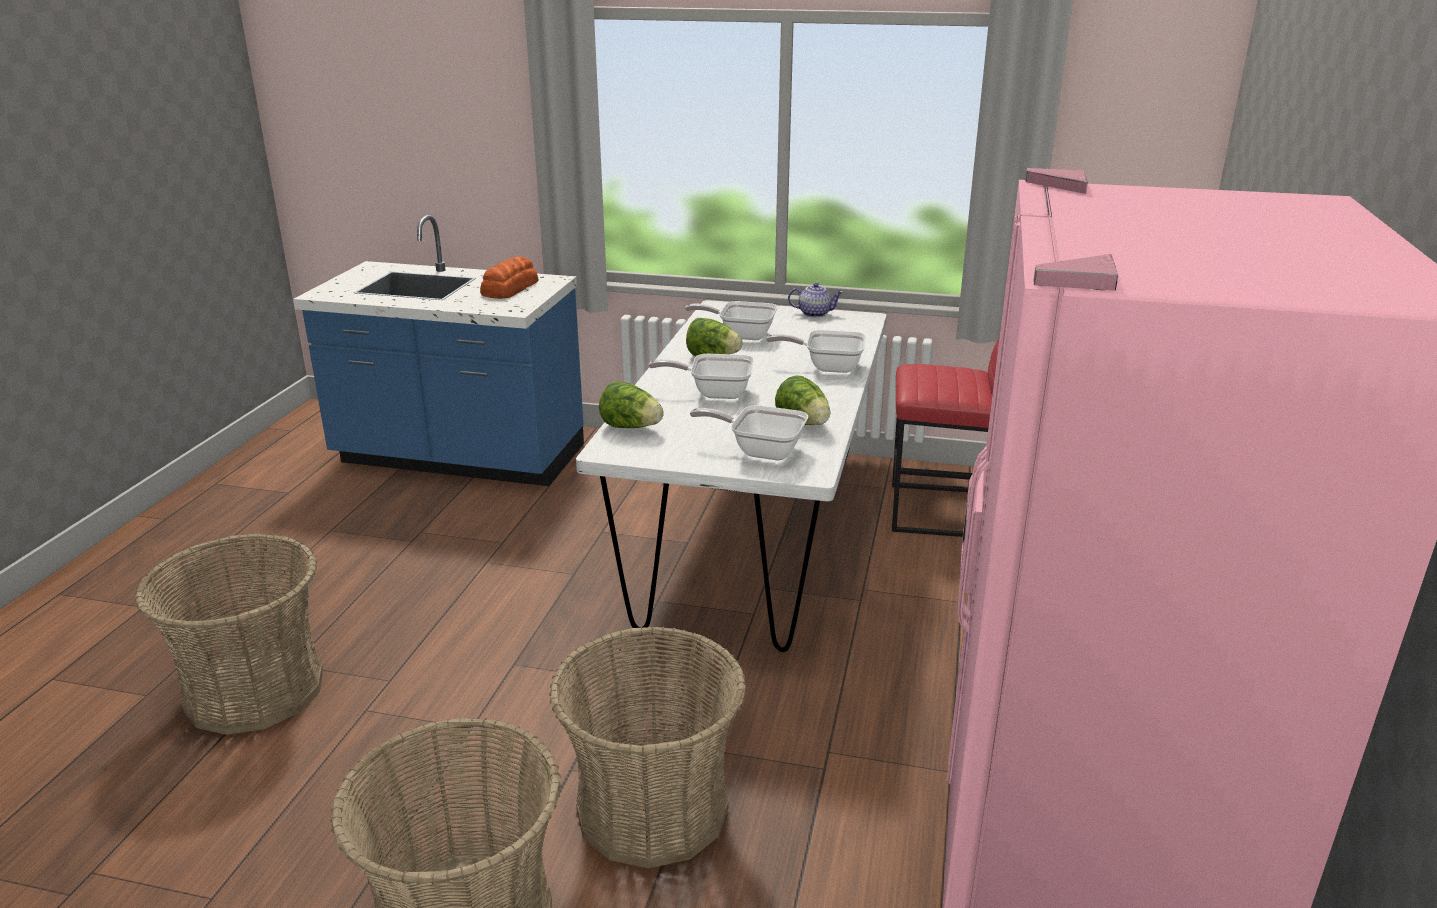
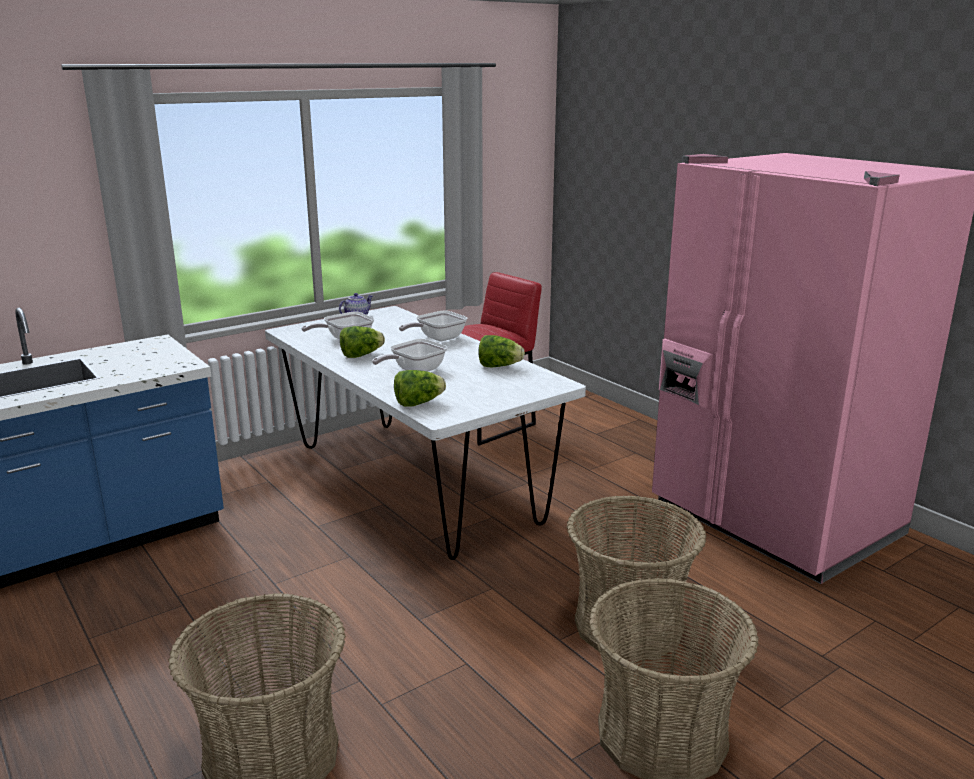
camera: 50 degrees left, 5 degrees down
bread [480,256,539,299] -> none
frying pan [690,405,808,461] -> none

